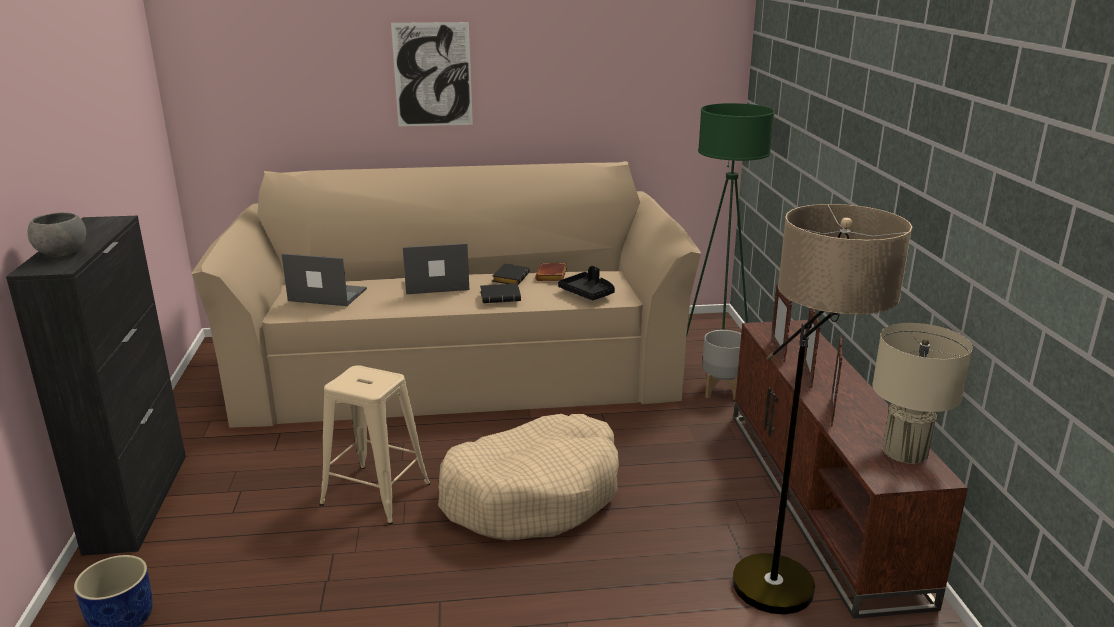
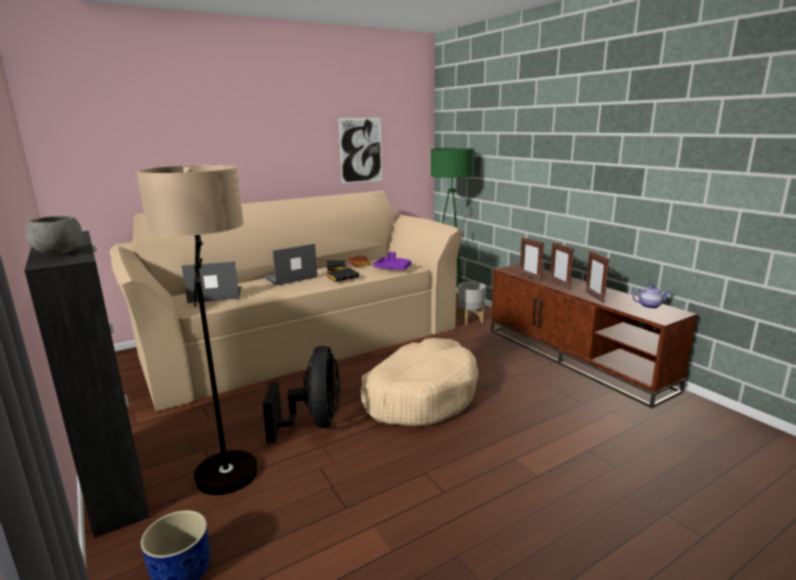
camera: 25 degrees left, 5 degrees down
beige stool [319,365,430,525] -> black fan [262,346,341,442]
picture [391,22,473,126] -> picture moved to [338,118,382,184]
black tray [558,266,615,300] -> purple tray [374,252,411,270]
floor lamp [733,204,912,614] -> floor lamp moved to [136,165,258,495]
beige table lamp [872,323,973,464] -> teapot [632,285,671,308]

